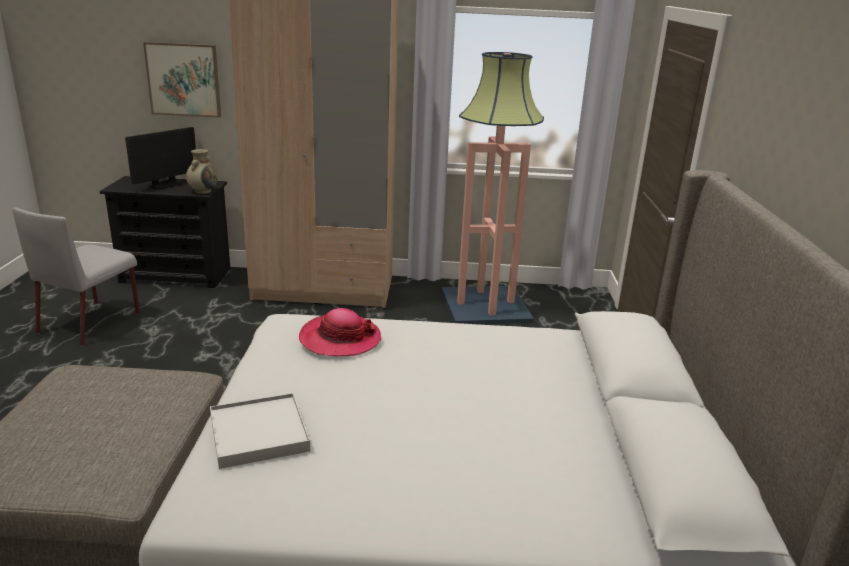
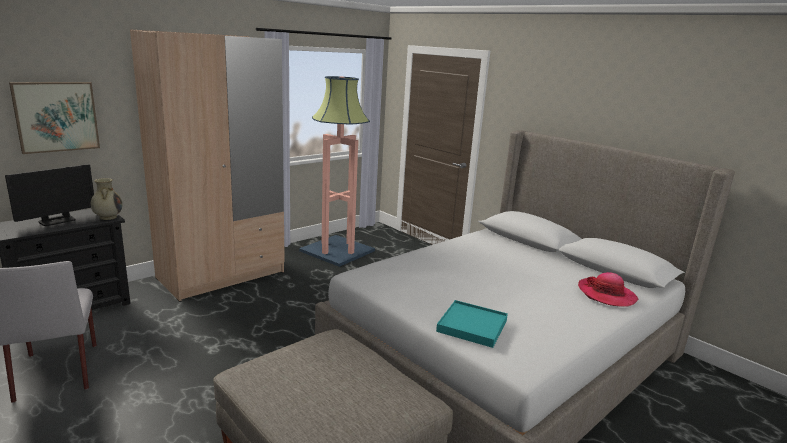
camera: 45 degrees left, 5 degrees down
monitor [125,127,196,190] -> monitor turned 45 degrees clockwise [5,164,94,226]
white tray [210,393,310,469] -> turquoise tray [436,300,508,348]
hat [299,308,381,356] -> hat moved to [578,272,638,307]

